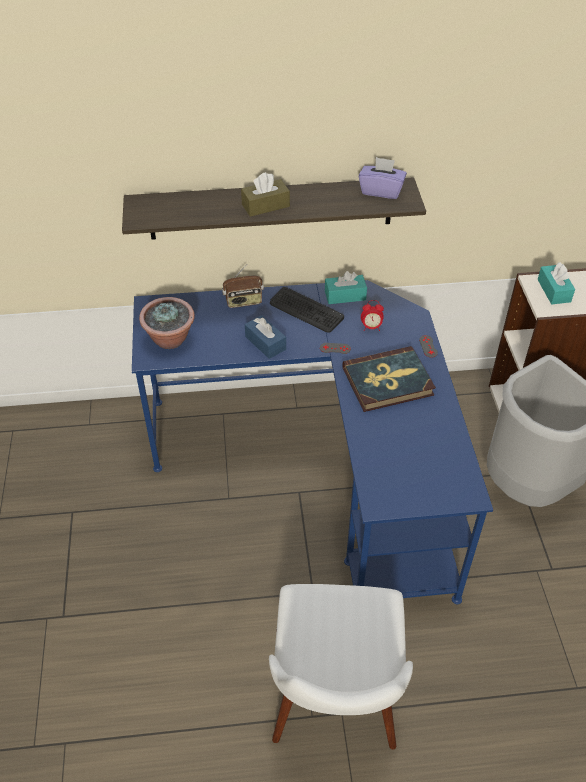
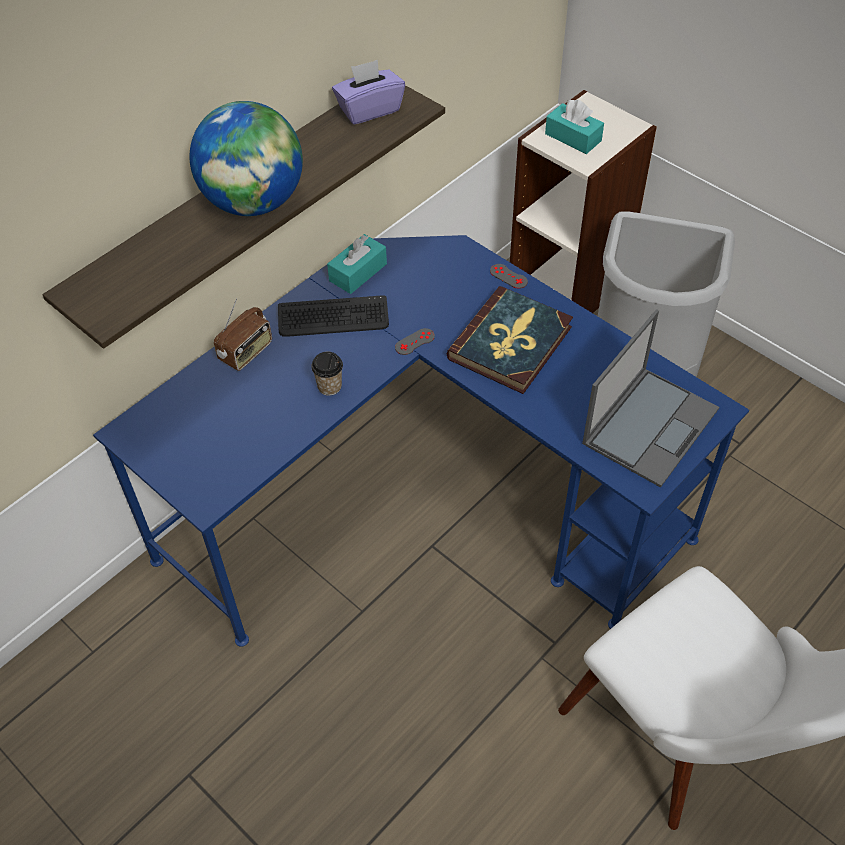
camera: 40 degrees left, 5 degrees up
potted plant [139,297,195,349] -> none
brown tissue box [241,172,290,217] -> globe [190,101,303,216]
blue tissue box [245,315,286,359] -> cup [311,352,343,396]
alarm clock [361,300,384,331] -> none
none -> laptop [582,309,719,488]

